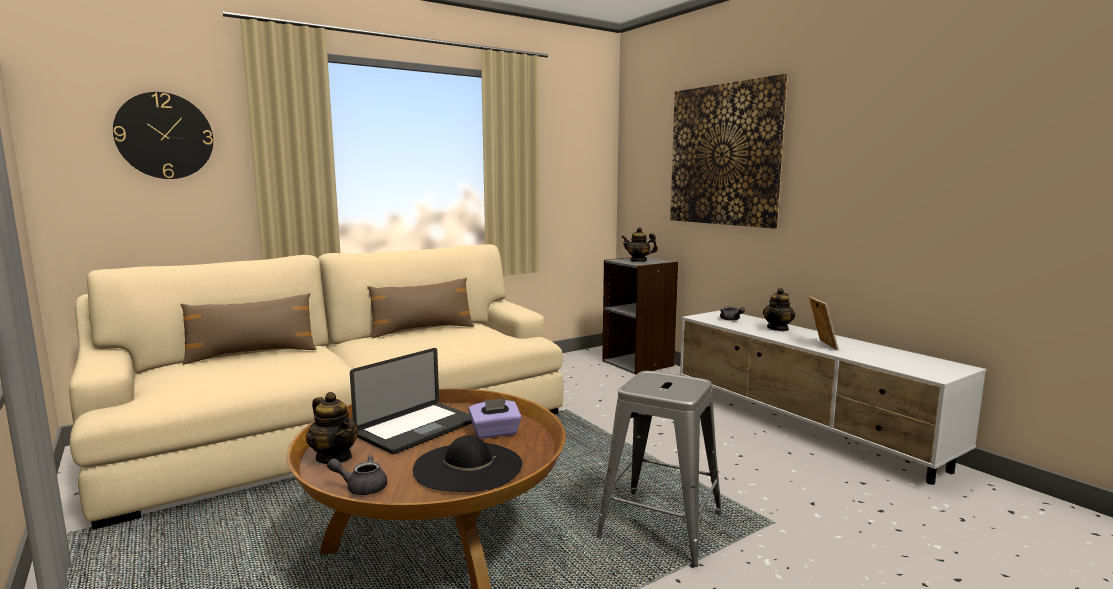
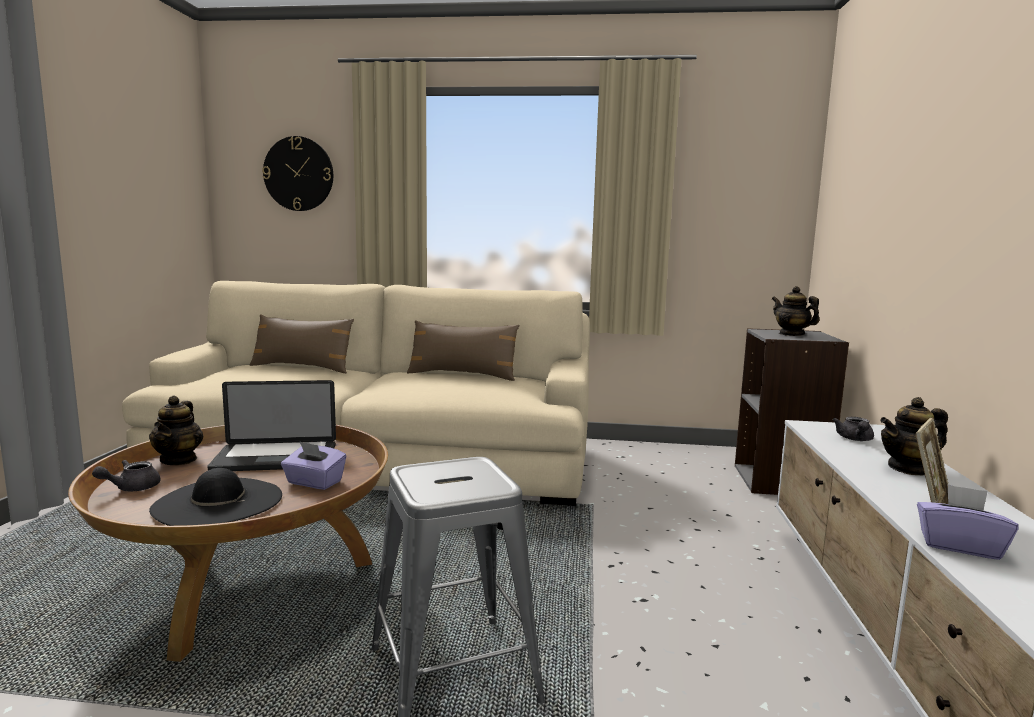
camera: 40 degrees right, 0 degrees up
grey teapot [327,455,387,495] -> grey teapot turned 90 degrees counterclockwise [92,460,161,491]
picture [670,74,788,228] -> none
none -> purple tissue box [917,484,1019,560]

